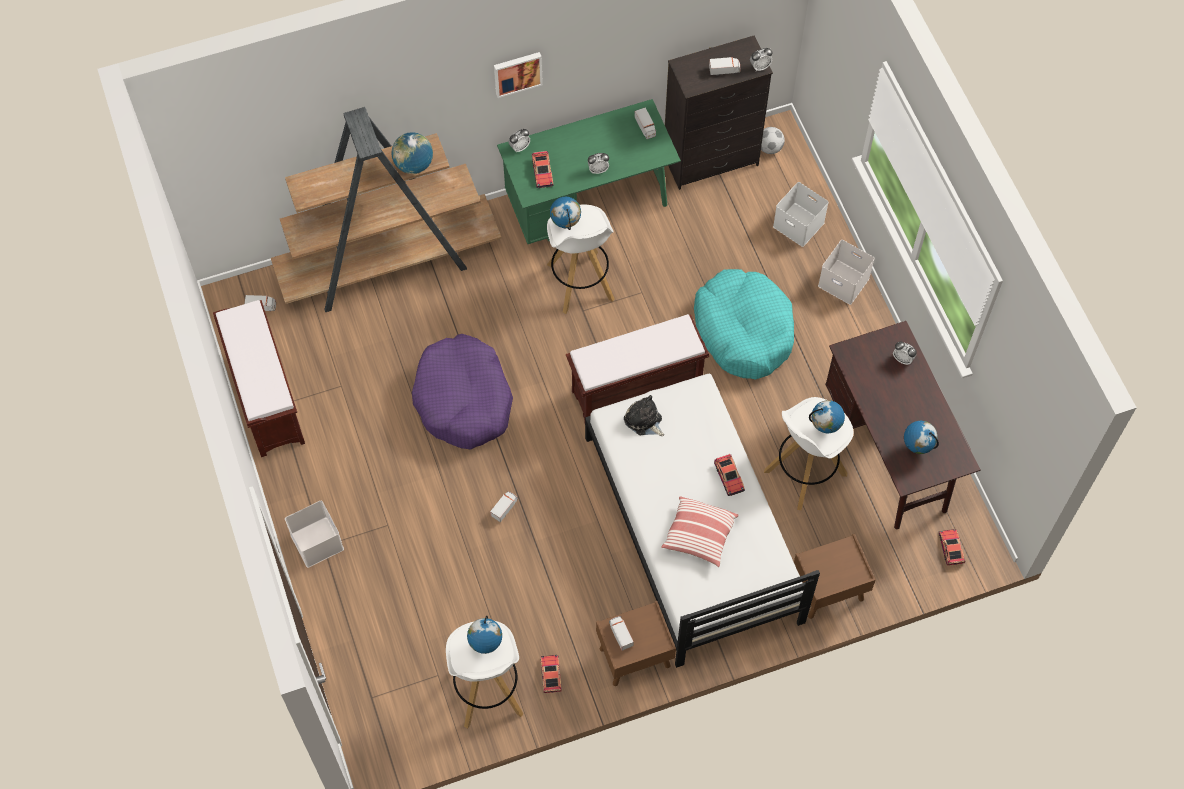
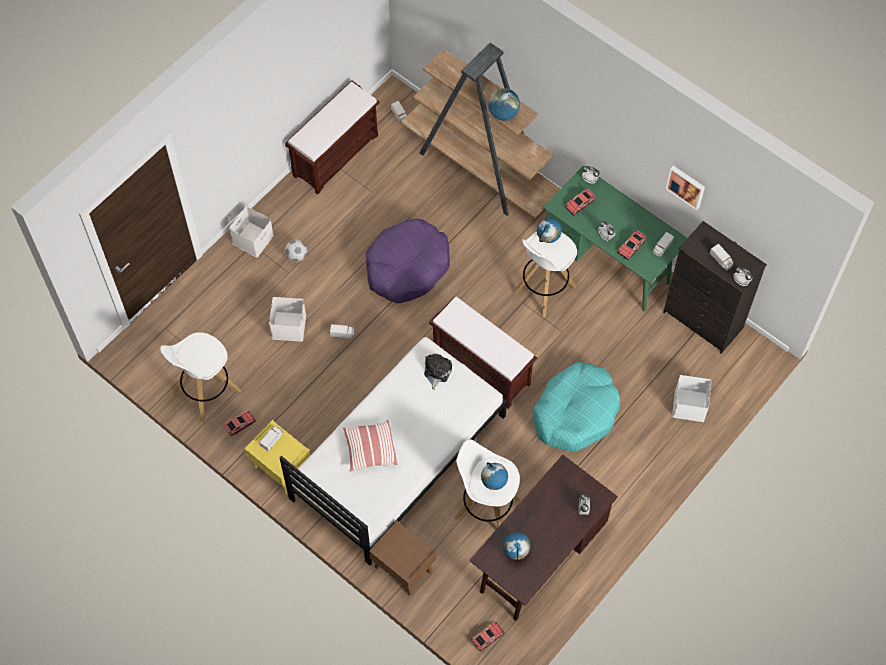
camera: 60 degrees right, 0 degrees up
globe [467,616,502,654] -> none
picture [494,52,543,98] -> picture moved to [666,166,705,210]
brown nightstand [596,601,676,686] -> yellow nightstand [245,420,310,494]
toy car [714,454,745,496] -> toy car moved to [617,230,646,260]
football [761,127,785,154] -> football moved to [285,240,307,262]
white storage box [818,240,875,305] -> white storage box moved to [269,297,306,342]

